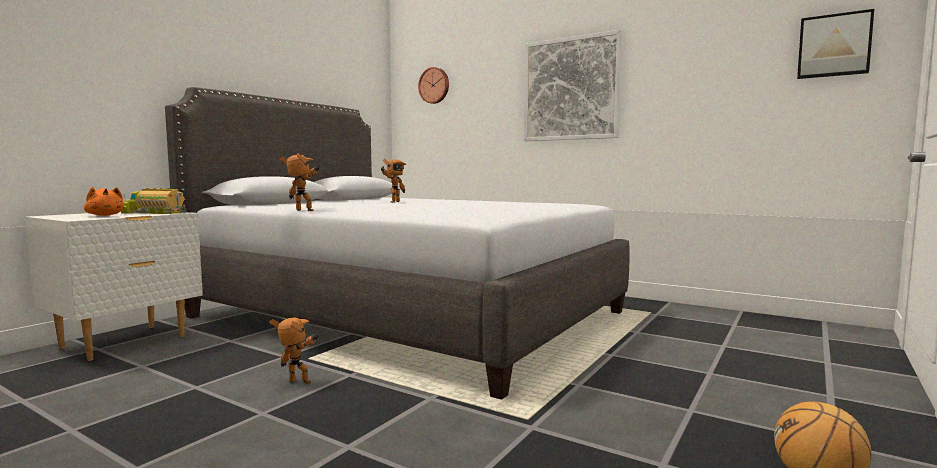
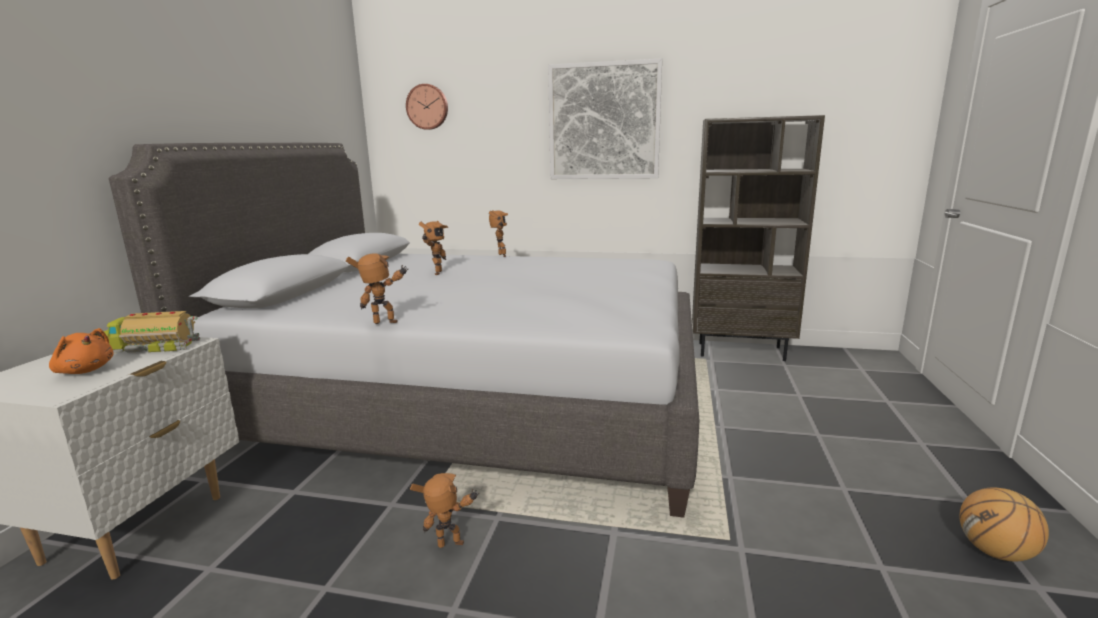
camera: 20 degrees left, 10 degrees up
picture [797,9,874,79] -> none
none -> toy robot [489,210,508,257]
none -> brown bookcase [692,115,825,361]

